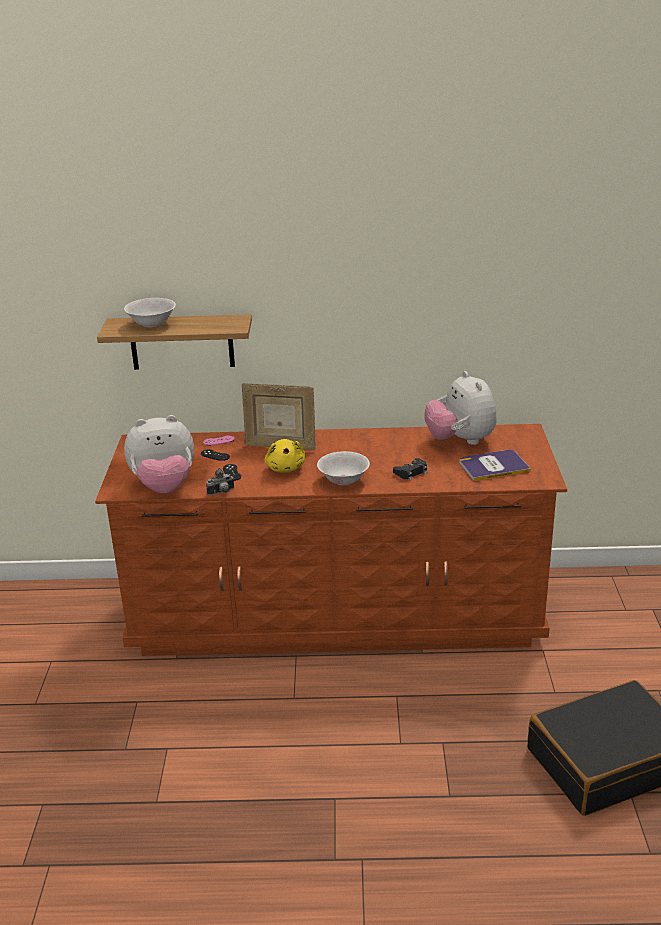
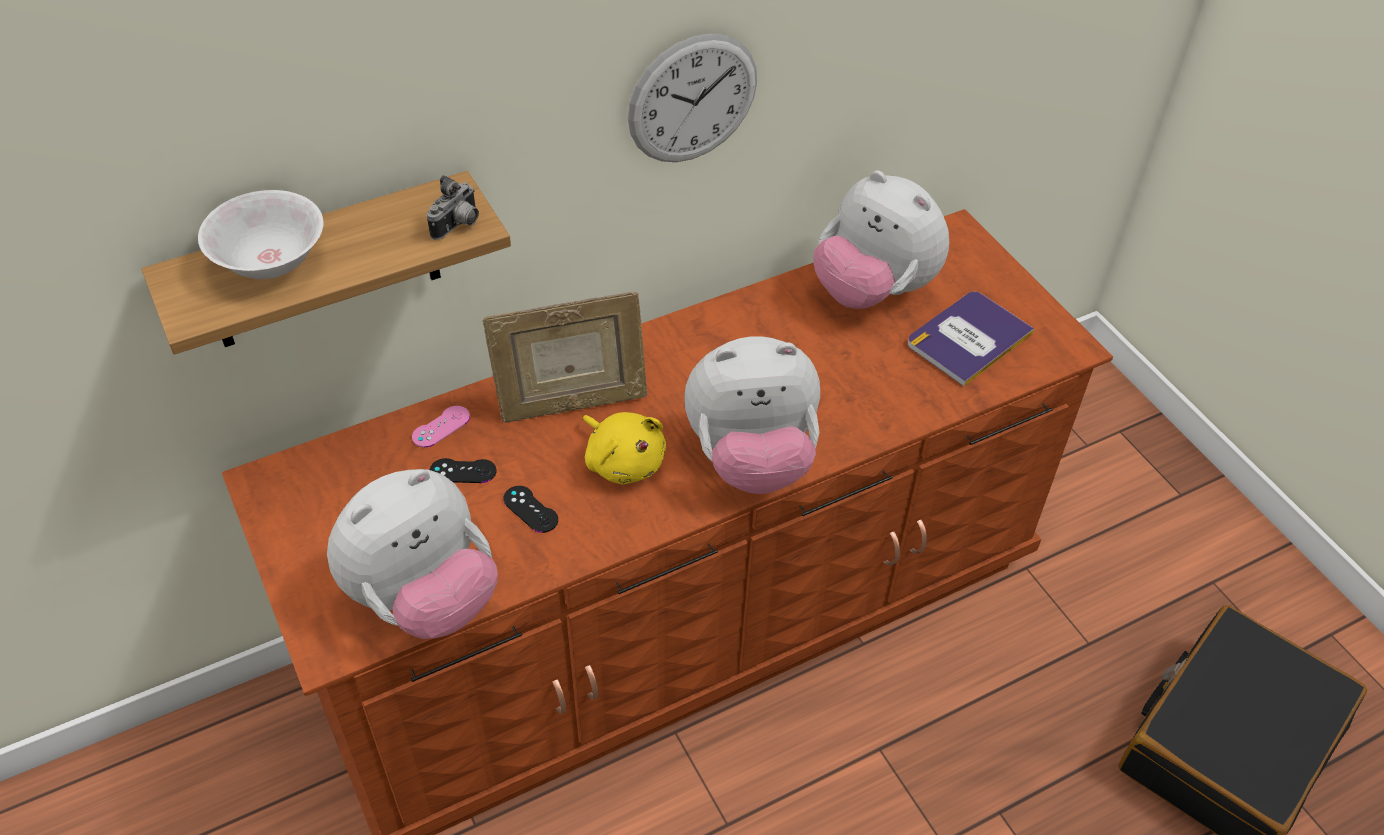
camera: 30 degrees left, 20 degrees up
camera [206,468,234,495] -> camera moved to [427,175,479,240]
white bowl [317,451,370,486] -> plush toy [684,336,820,494]
black game controller [393,458,427,481] -> none
none -> wall clock [628,33,757,162]

